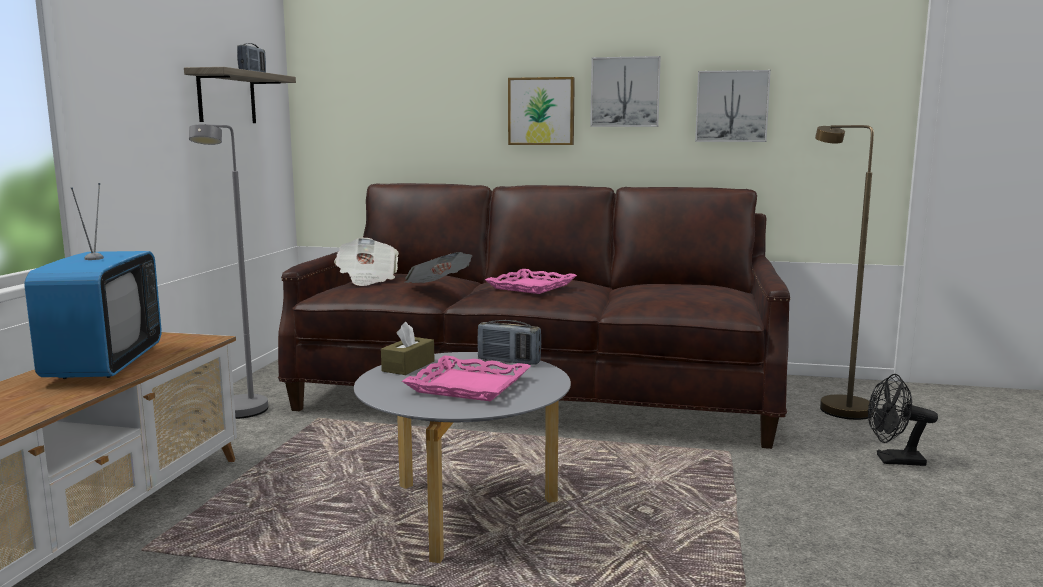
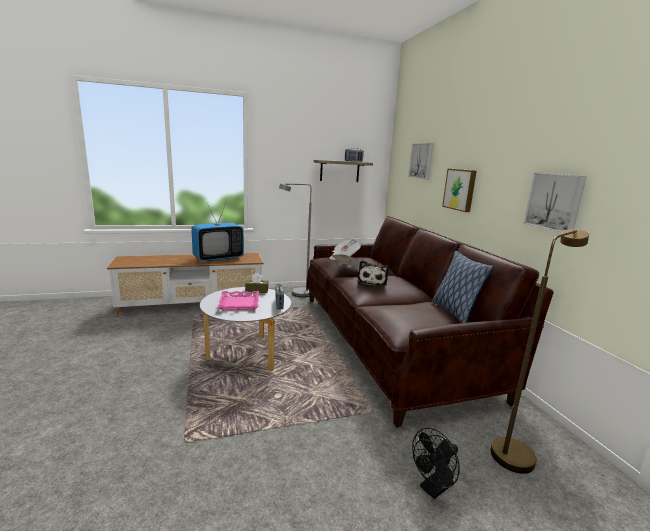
camera: 60 degrees right, 5 degrees up
pink tray [485,269,577,294] -> plush toy [358,260,389,286]
picture [590,56,661,127] -> picture moved to [408,143,433,179]
black fan [868,374,938,466] -> black fan turned 105 degrees counterclockwise [412,428,460,499]
none -> pillow [432,251,494,323]

